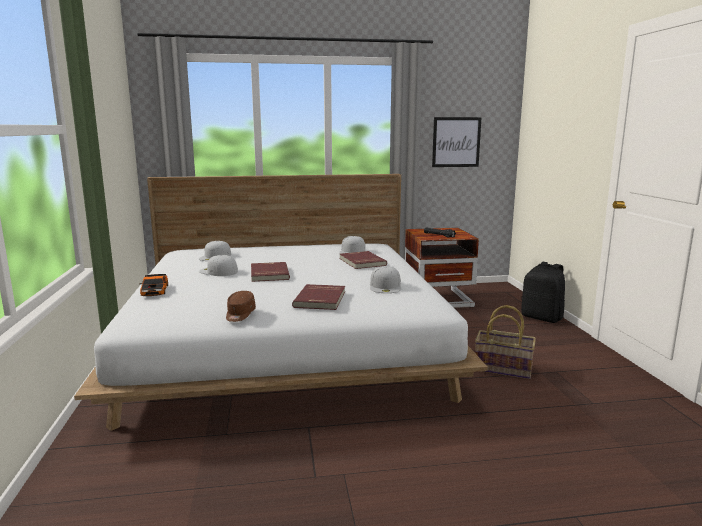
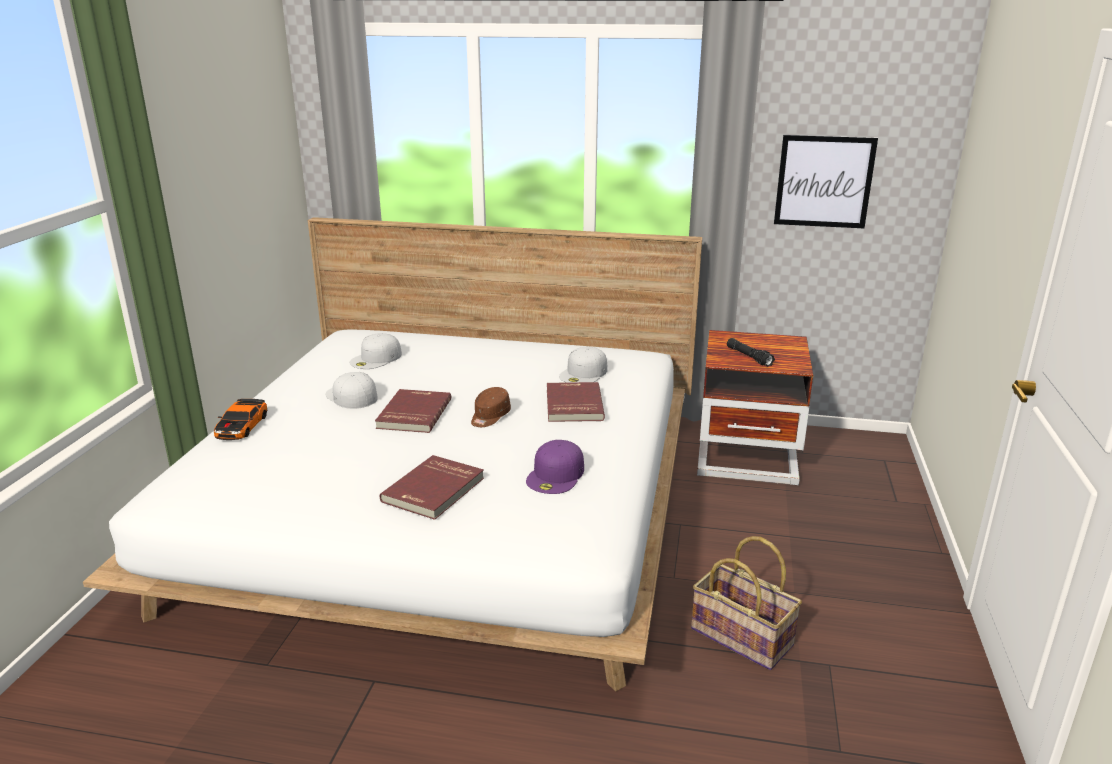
camera: 20 degrees right, 10 degrees up
brown cap [226,291,256,322] -> brown cap moved to [471,387,511,427]
white cap [370,266,401,293] -> purple cap [526,440,584,494]
black backpack [521,262,565,323] -> none

